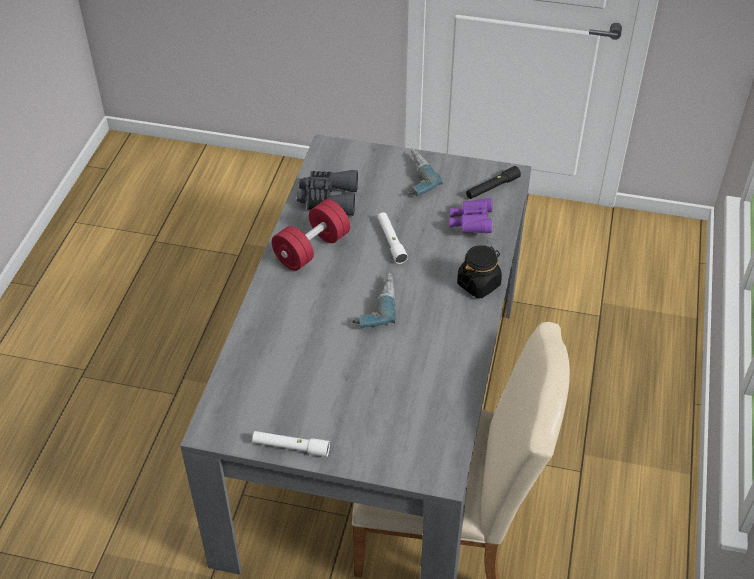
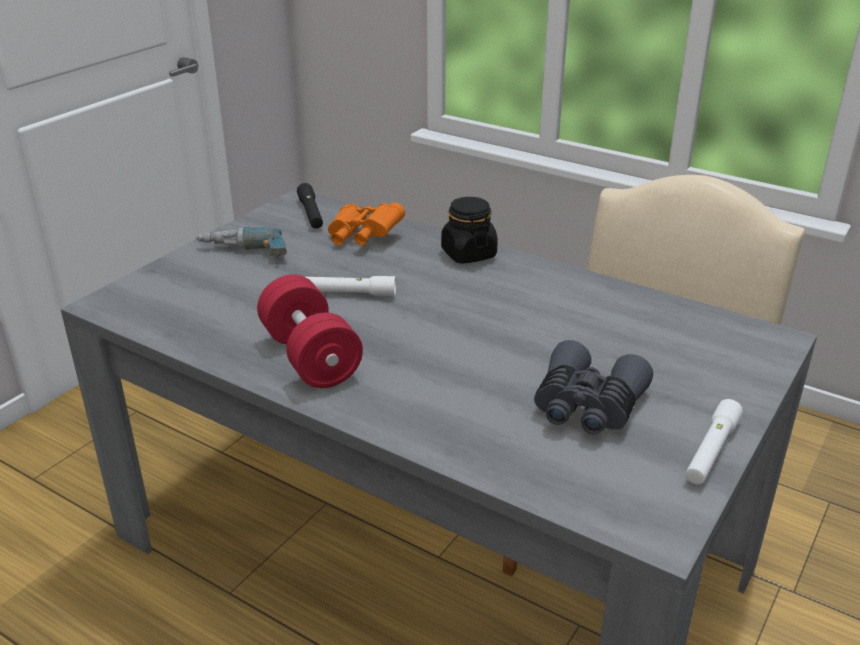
camera: 70 degrees left, 15 degrees down
grey binoculars [297,170,358,216] -> grey binoculars moved to [534,340,653,435]
power drill [352,273,396,328] -> none
purple binoculars [449,198,492,233] -> orange binoculars [328,203,405,246]

